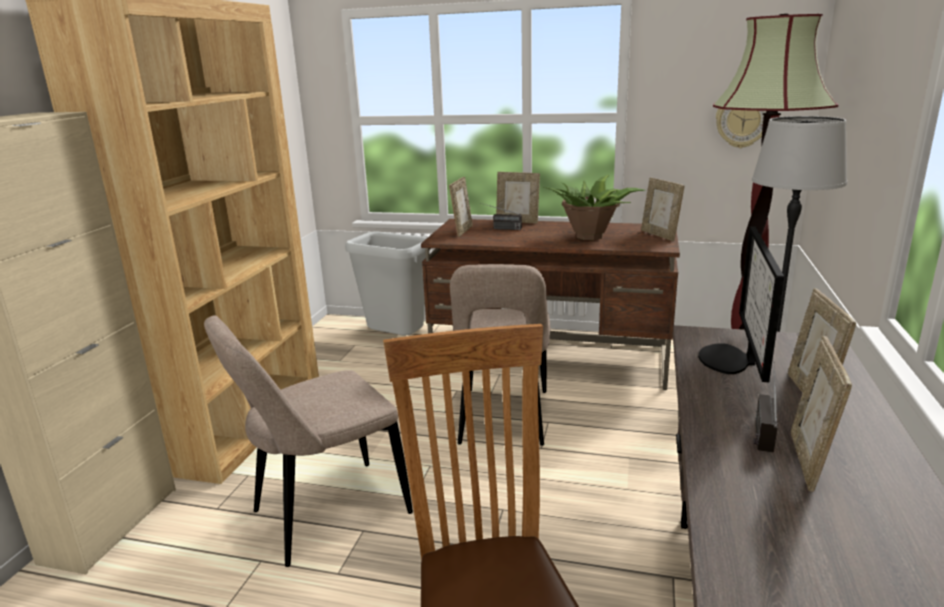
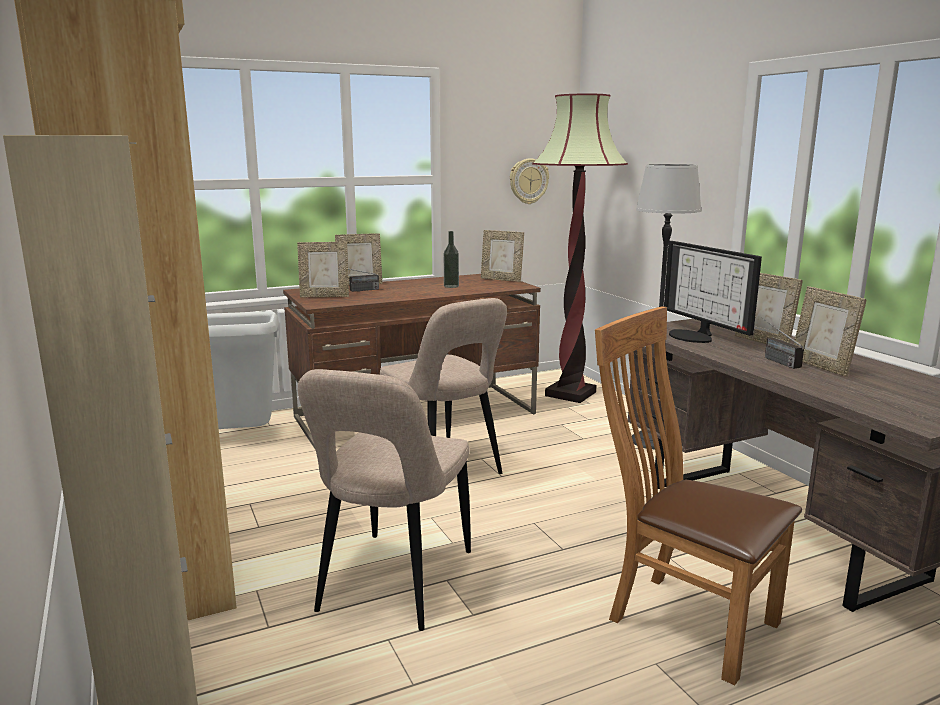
camera: 40 degrees left, 5 degrees down
picture frame [449,177,473,237] -> picture frame turned 105 degrees clockwise [297,242,349,298]
potted plant [544,175,645,240] -> bottle [444,231,459,288]

